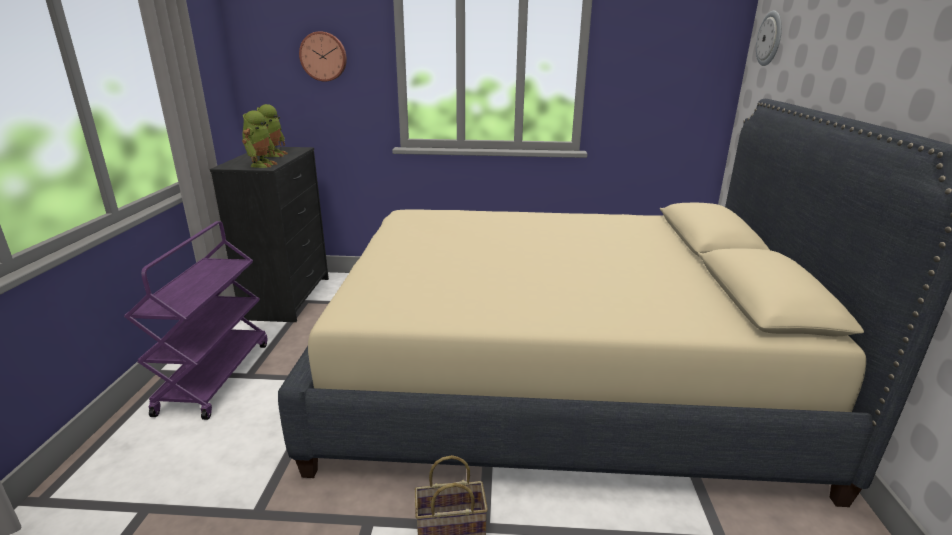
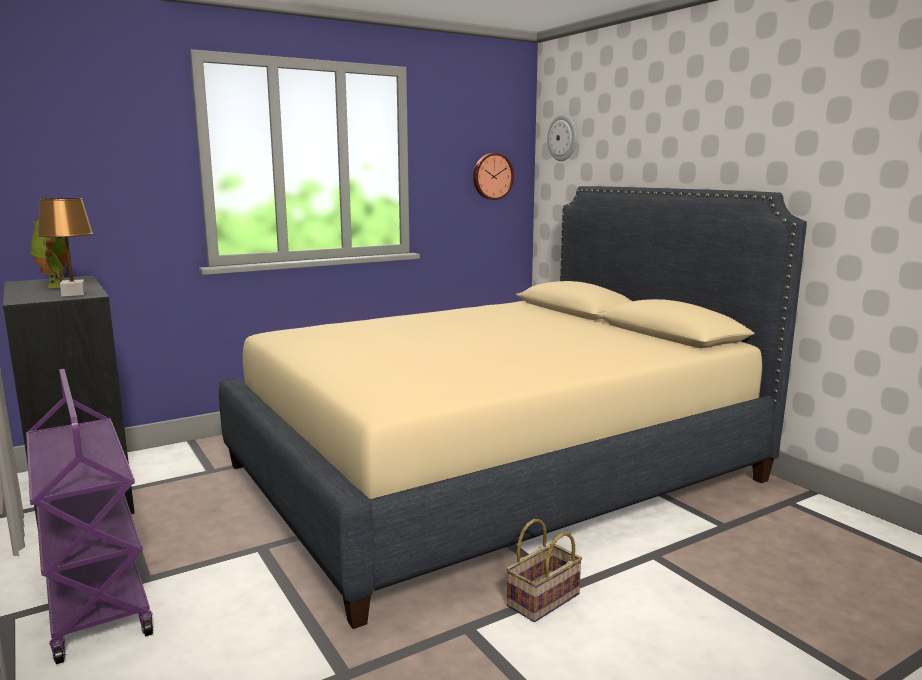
camera: 35 degrees left, 10 degrees down
toy robot [242,110,277,168] -> brown table lamp [37,198,93,297]
wall clock [299,31,347,82] -> wall clock moved to [473,153,514,200]

